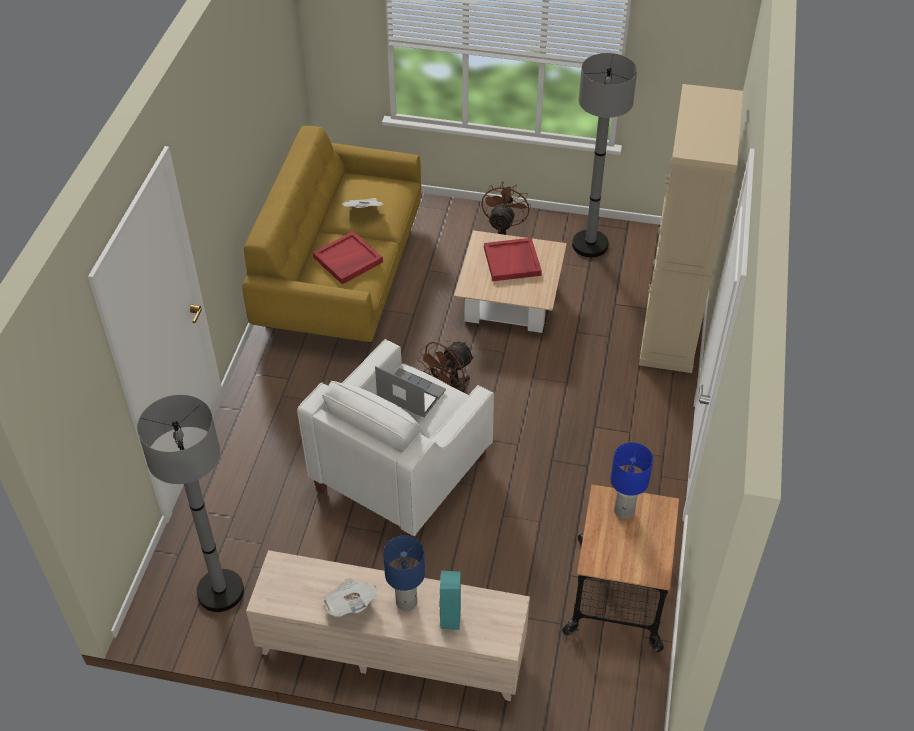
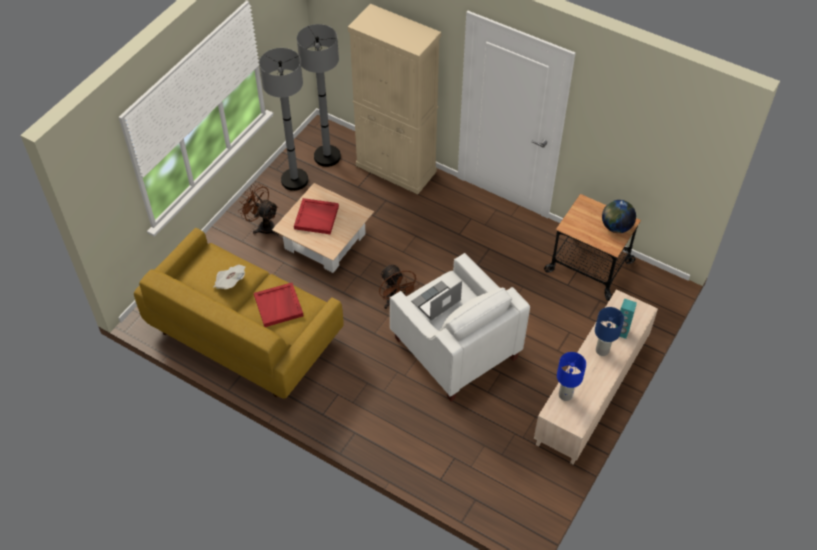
camera: 70 degrees left, 5 degrees up
grey floor lamp [137,395,244,612] -> grey floor lamp moved to [297,24,341,167]
newspaper [323,578,378,617] -> none
blue table lamp [610,442,653,519] -> blue table lamp moved to [557,352,586,401]
none -> globe [602,200,636,233]

